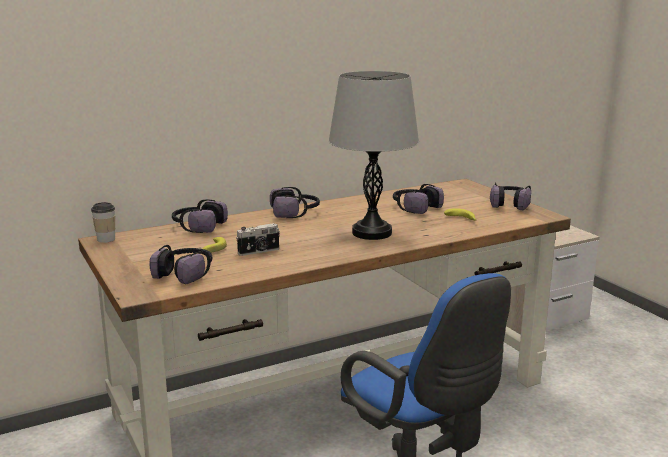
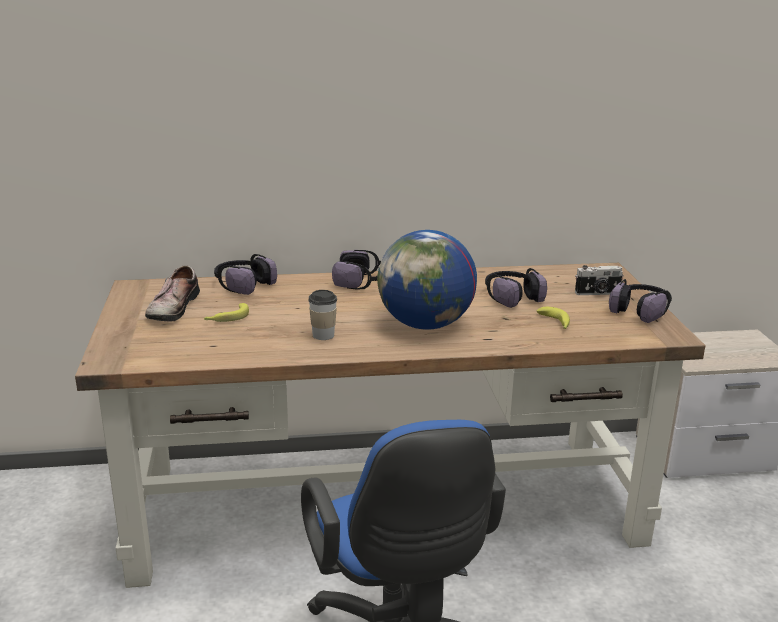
camera: 20 degrees right, 5 degrees up
cup [91,202,115,243] -> cup moved to [308,290,337,340]
headphones [149,245,212,284] -> none
camera [236,223,280,256] -> camera moved to [575,265,624,295]
grey table lamp [329,71,419,240] -> globe [377,230,477,330]
none -> shoe [145,265,200,321]

